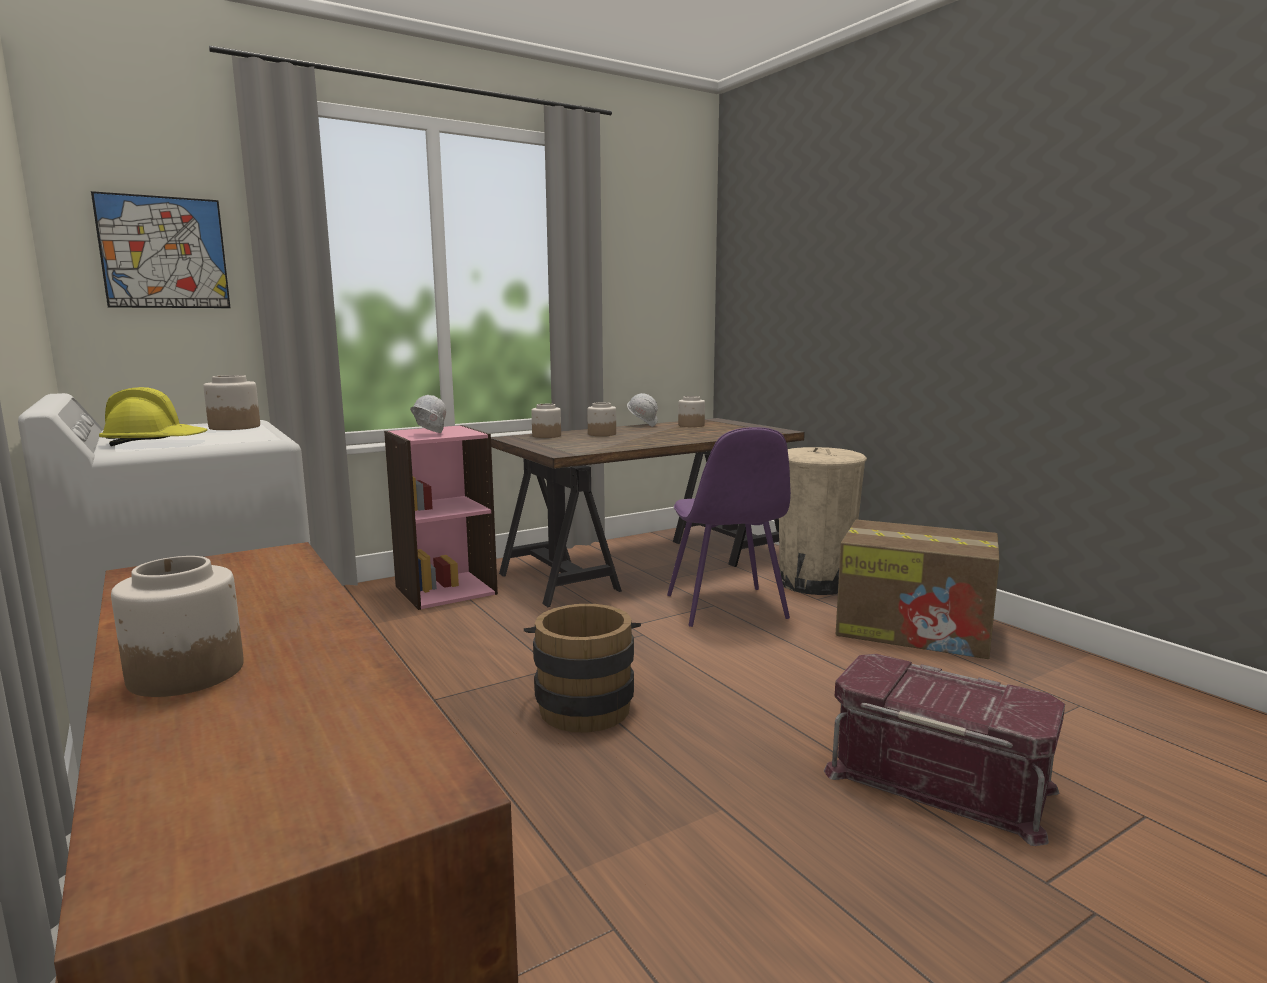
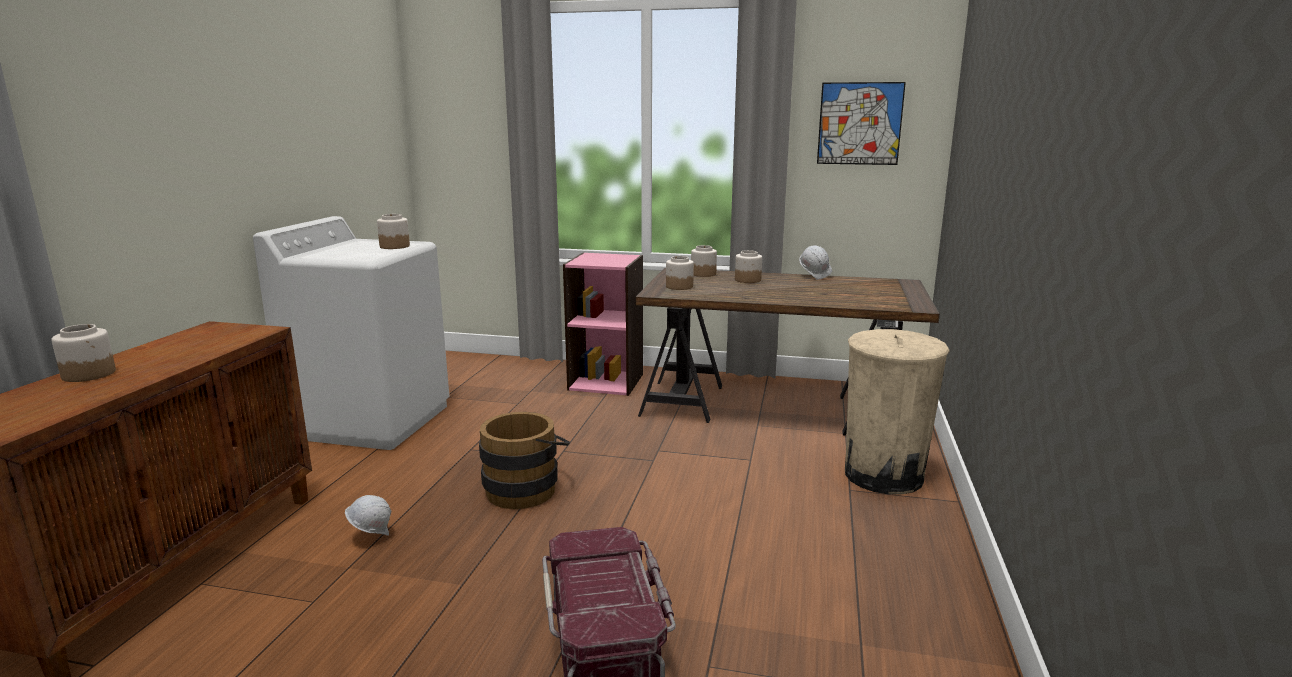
camera: 45 degrees right, 5 degrees up
picture [91,191,230,308] -> picture moved to [817,82,906,165]
yellow hard hat [99,387,208,446] -> none
white hard hat [410,395,446,433] -> white hard hat moved to [345,495,391,536]
purple chair [667,427,791,627] -> none
jar [678,396,705,427] -> jar moved to [666,256,694,290]
cardboard box [836,519,1000,659] -> none

